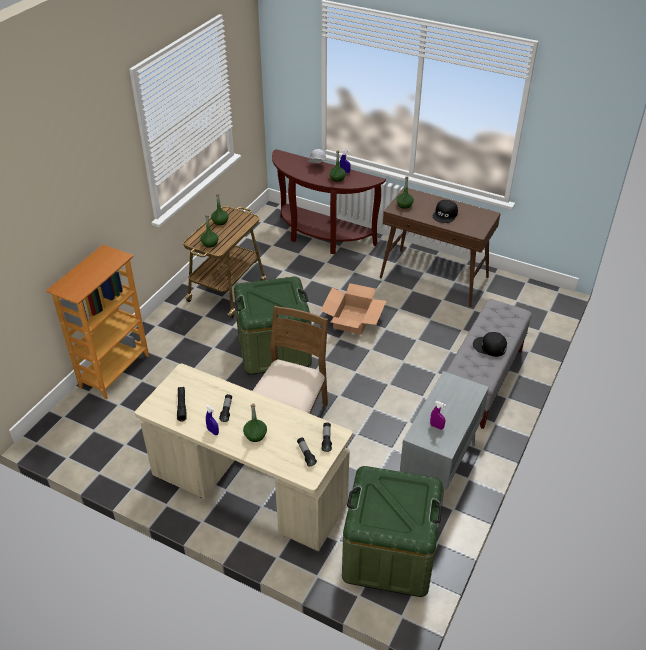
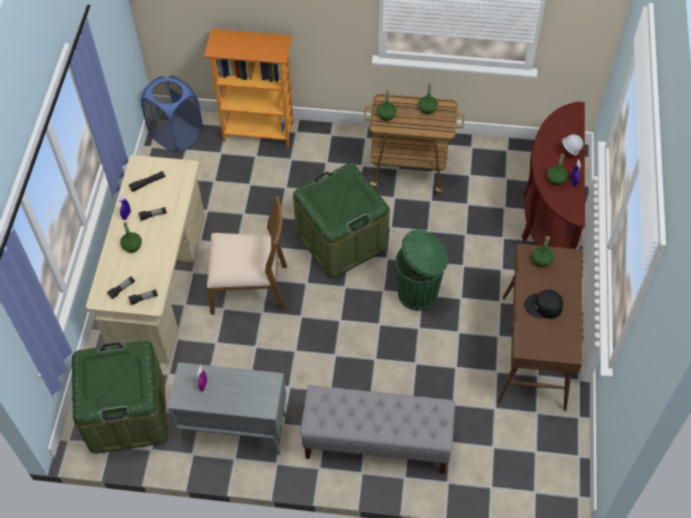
camera: 70 degrees right, 15 degrees up
cardboard box [320,283,386,335] -> green trash can [396,229,448,311]
black cap [473,332,507,357] -> none
none -> blue laundry basket [141,76,203,152]

